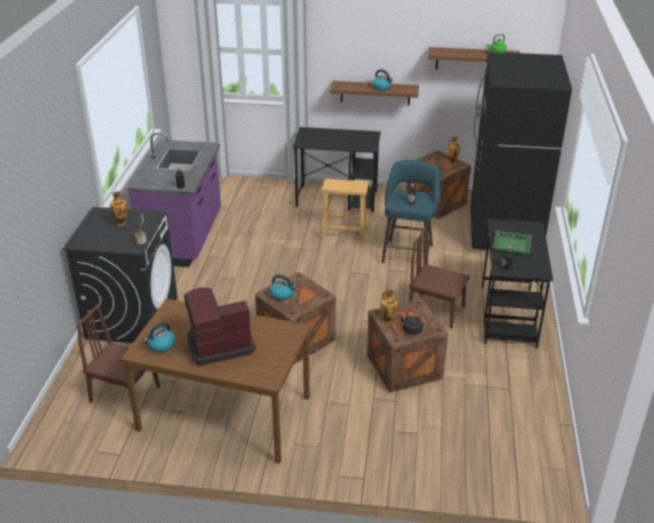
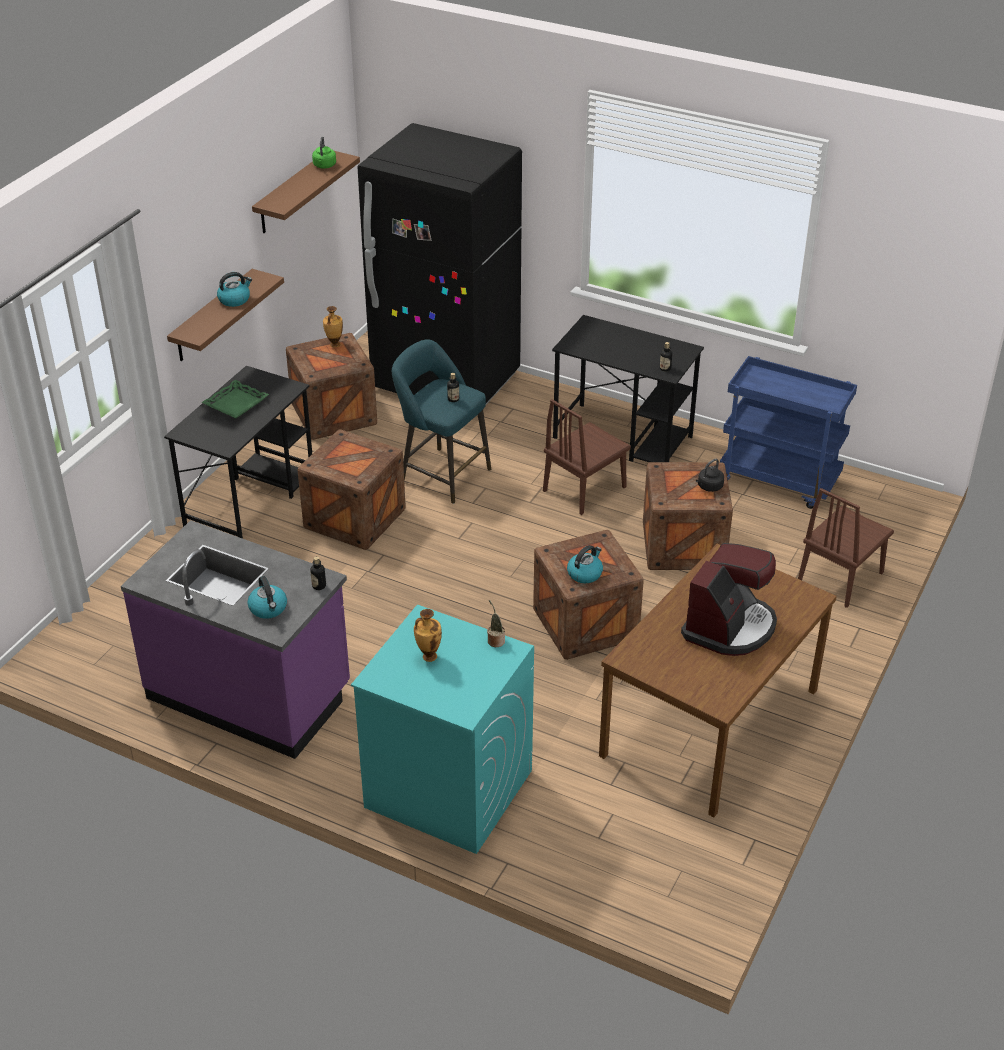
camera: 70 degrees left, 5 degrees up
black washing machine [63,207,178,343] -> turquoise washing machine [351,605,534,854]
brown chair [77,304,160,403] -> brown chair moved to [798,488,894,608]
kettle [144,322,176,353] -> kettle moved to [247,576,287,619]
coffee machine [184,287,256,366] -> coffee machine turned 150 degrees counterclockwise [681,543,777,656]
brown stool [321,178,369,243] -> crate [298,429,406,550]
vase [380,289,397,324] -> none
green tray [492,230,532,254] -> green tray moved to [202,380,269,418]
none -> blue cart [720,356,857,509]

